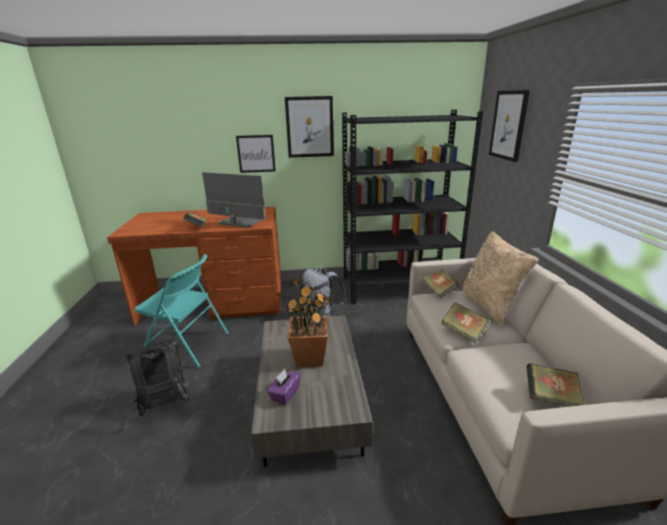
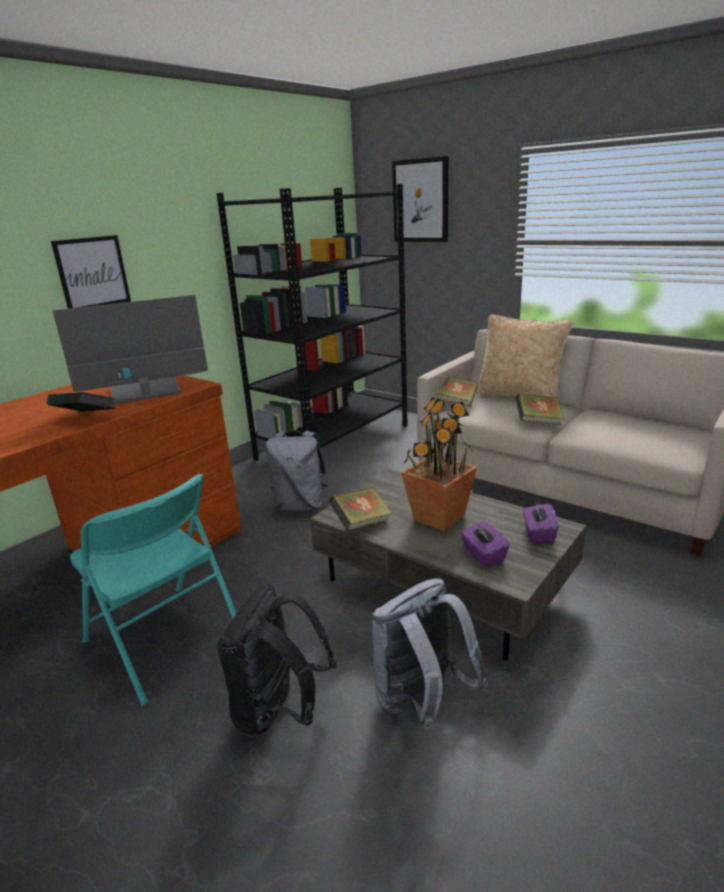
camera: 45 degrees left, 0 degrees up
turquoise chair [135,254,229,368] -> turquoise chair turned 75 degrees clockwise [70,474,236,707]
picture [285,96,334,158] -> none
book [526,363,585,407] -> book moved to [329,487,392,530]
none -> grey backpack [372,578,488,729]
none -> purple tissue box [523,500,558,544]

